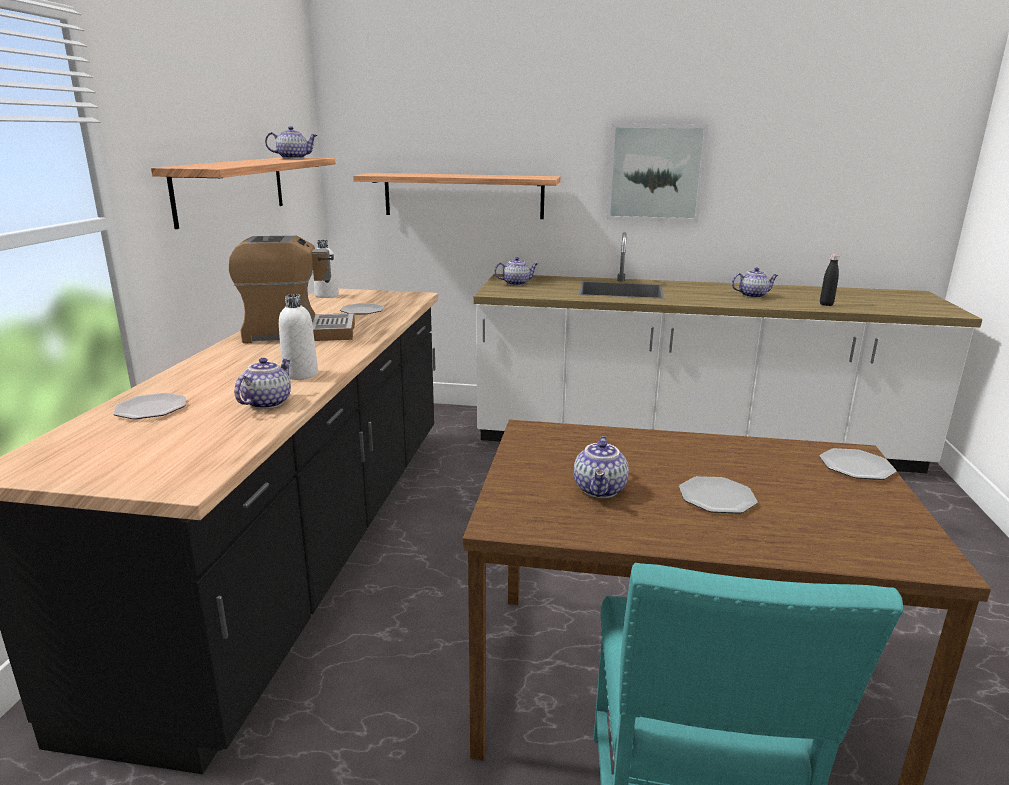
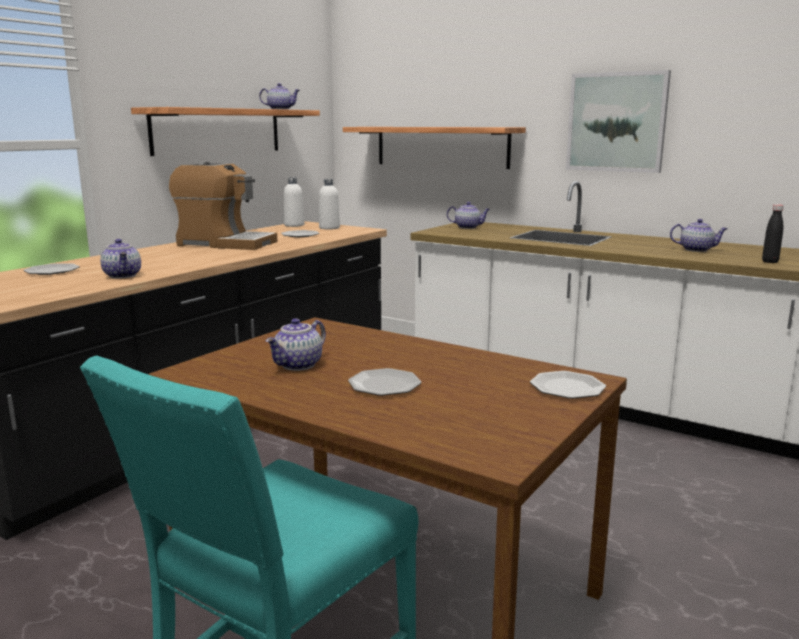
camera: 25 degrees right, 5 degrees down
teapot [234,358,291,409] -> teapot turned 105 degrees clockwise [100,239,141,279]
white bottle [279,294,318,380] -> white bottle moved to [319,179,340,229]

